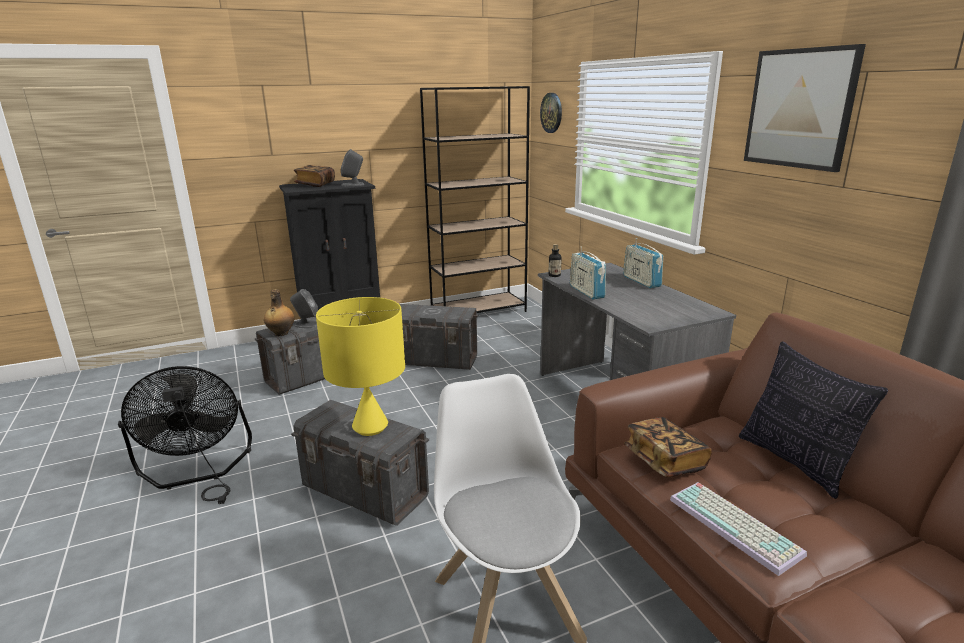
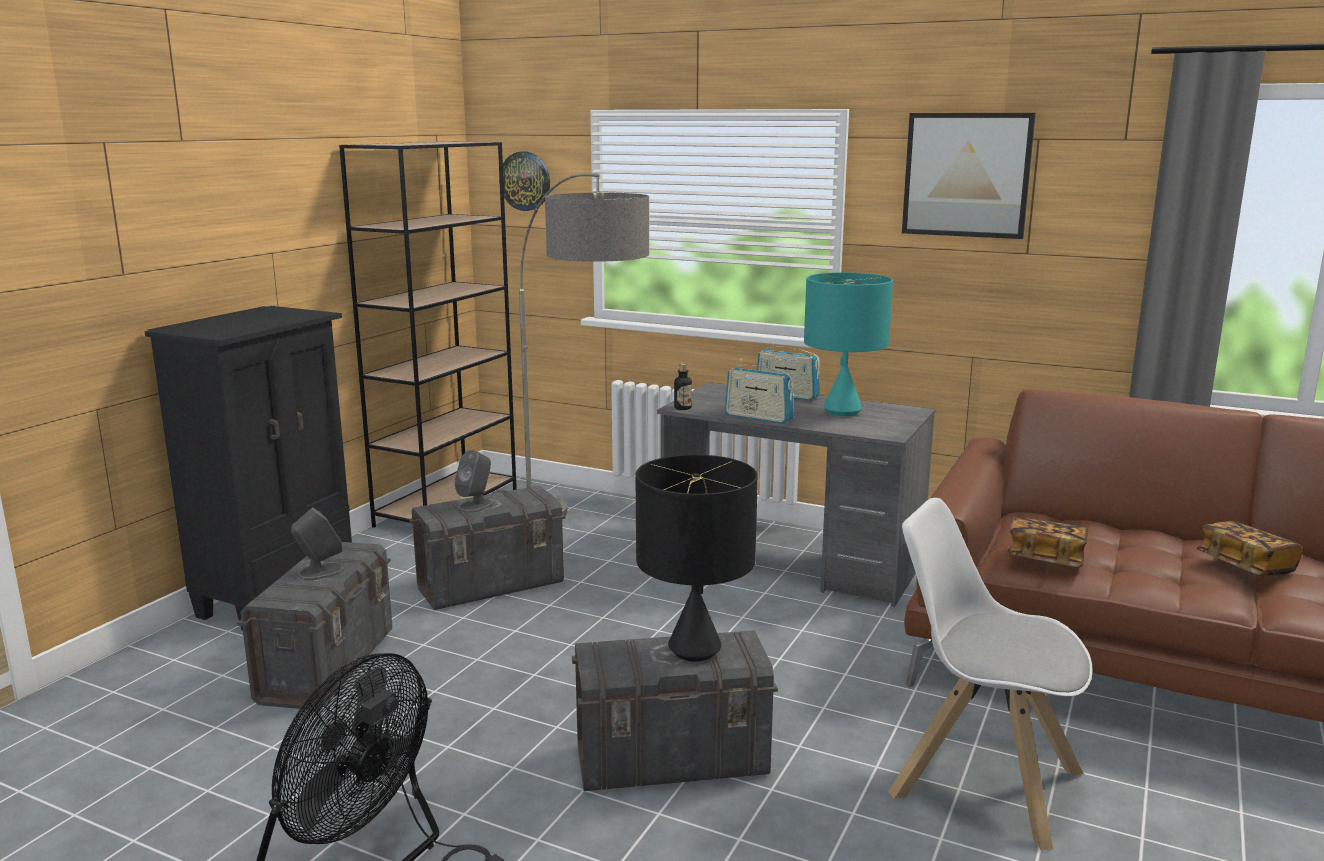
camera: 40 degrees left, 5 degrees down
bottle [264,289,295,336] -> none
book [294,165,335,187] -> book moved to [1196,521,1303,576]
yellow table lamp [316,297,405,436] -> black table lamp [636,455,758,662]
grey speaker [341,149,365,186] -> grey speaker moved to [454,450,494,513]
keyboard [670,482,807,576] -> none
pillow [739,341,888,499] -> none
none -> floor lamp [519,173,649,516]
none -> turquoise table lamp [804,272,893,416]

